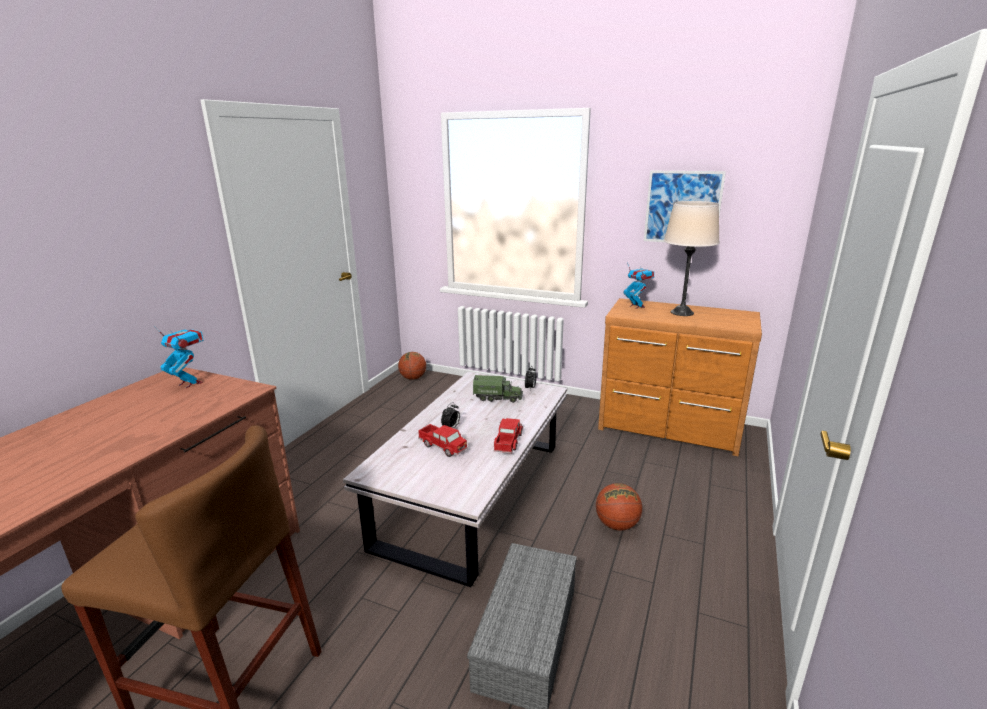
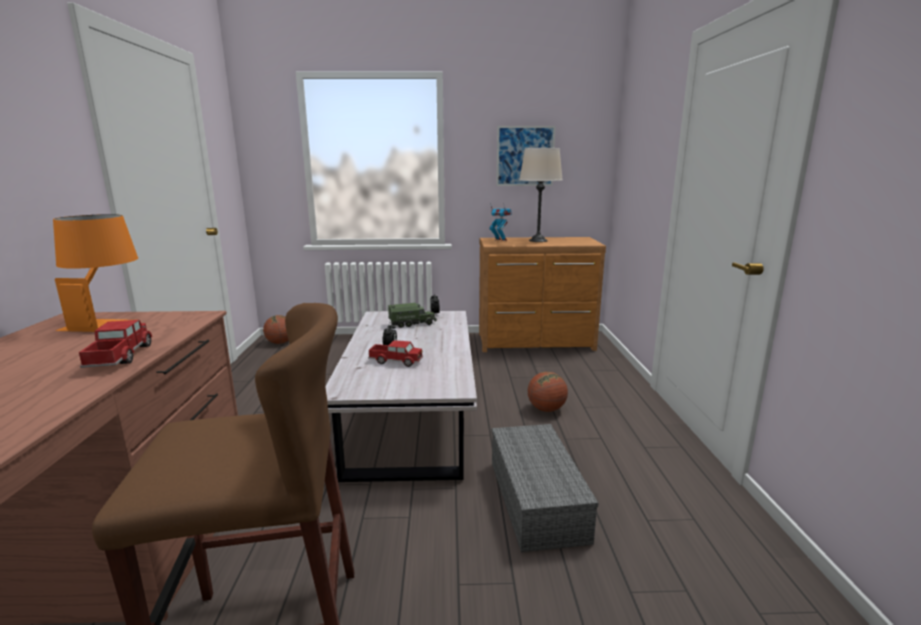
camera: 25 degrees left, 5 degrees down
toy robot [154,326,204,388] -> orange table lamp [53,214,138,332]
toy truck [494,418,523,454] -> toy truck moved to [79,320,152,368]

